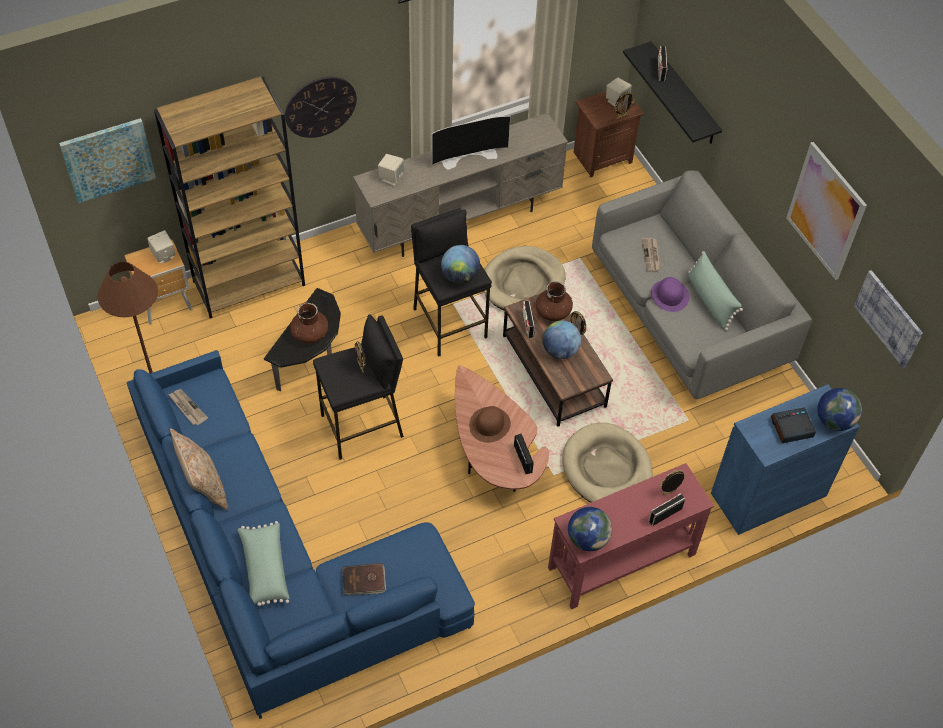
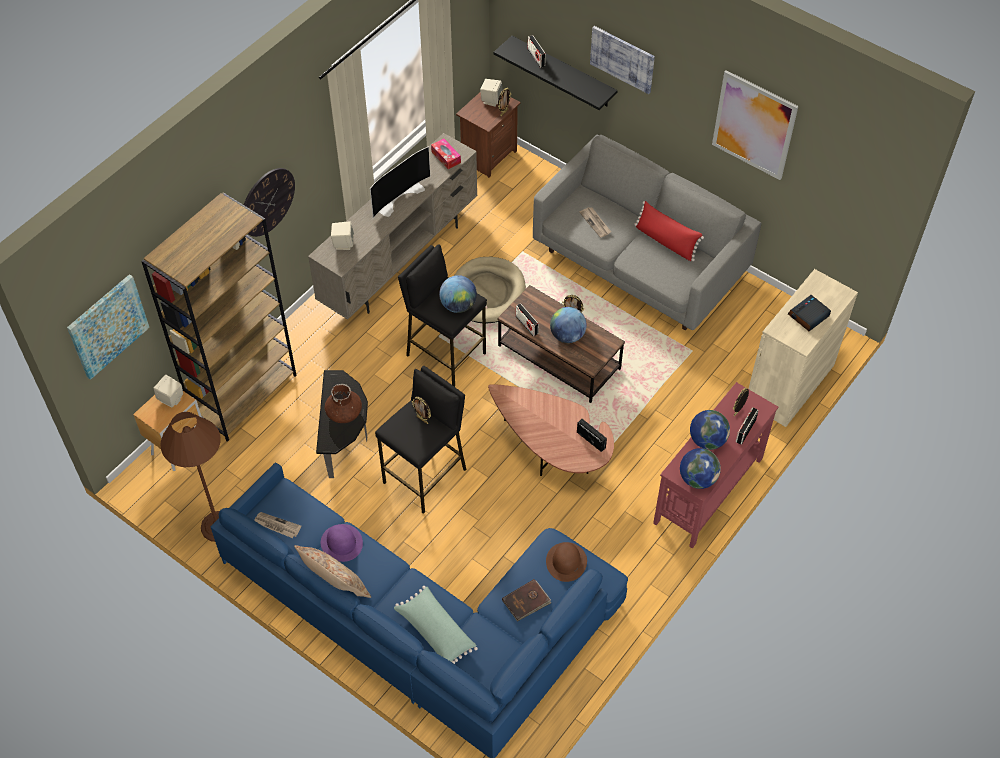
camera: 25 degrees left, 0 degrees up
brown hat [469,406,511,443] -> brown hat moved to [546,542,587,582]
brown vase [536,281,573,321] -> none
beige dog bed [562,423,653,503] -> none
purple hat [651,277,689,312] -> purple hat moved to [321,524,363,562]
green pillow [688,251,743,331] -> red pillow [634,201,704,261]
blue cabinet [711,385,860,535] -> beige cabinet [749,269,858,427]
globe [817,388,862,431] -> globe moved to [690,410,730,450]
picture [854,270,923,368] -> picture moved to [590,26,655,94]
none -> tissue box [431,138,461,169]

